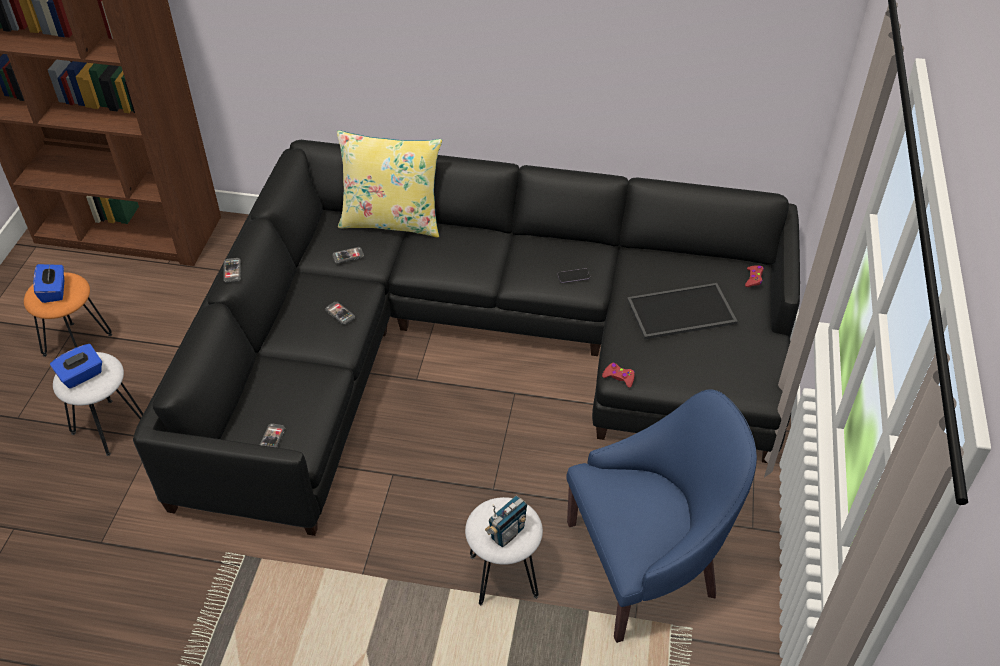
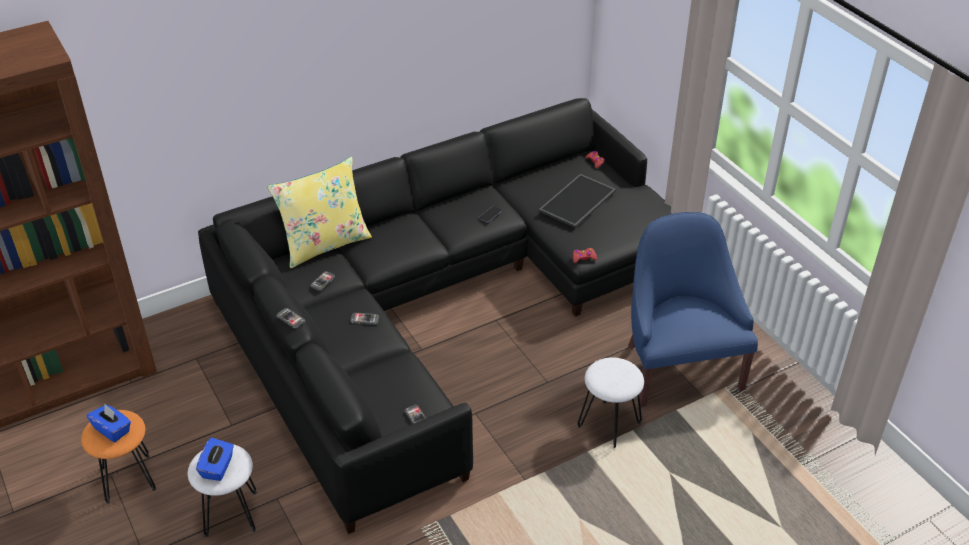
camera: 40 degrees left, 5 degrees down
radio [485,495,527,547] -> none
blue armchair [566,390,757,643] -> blue armchair turned 45 degrees counterclockwise [628,212,758,407]

